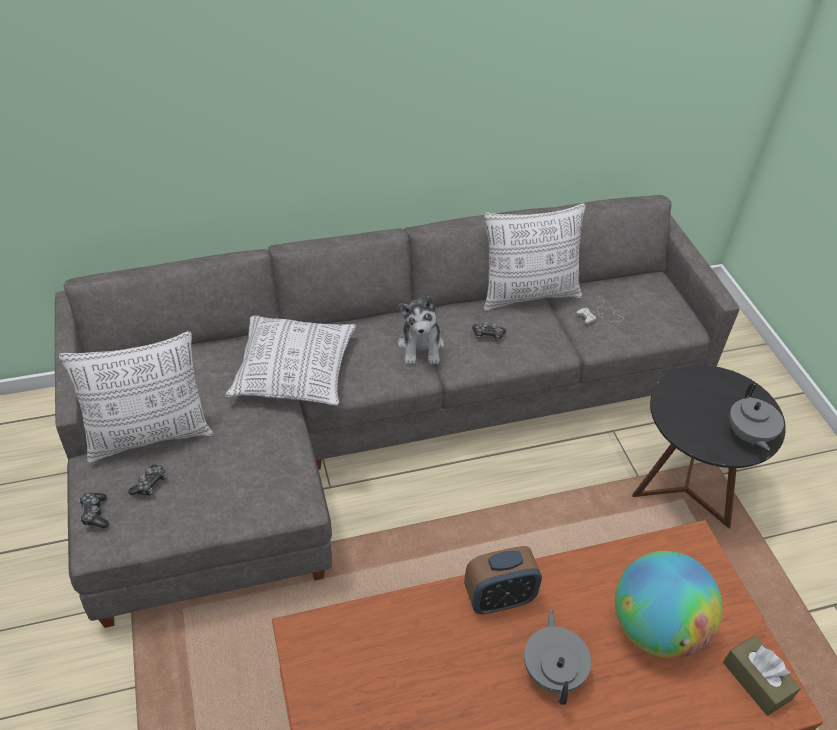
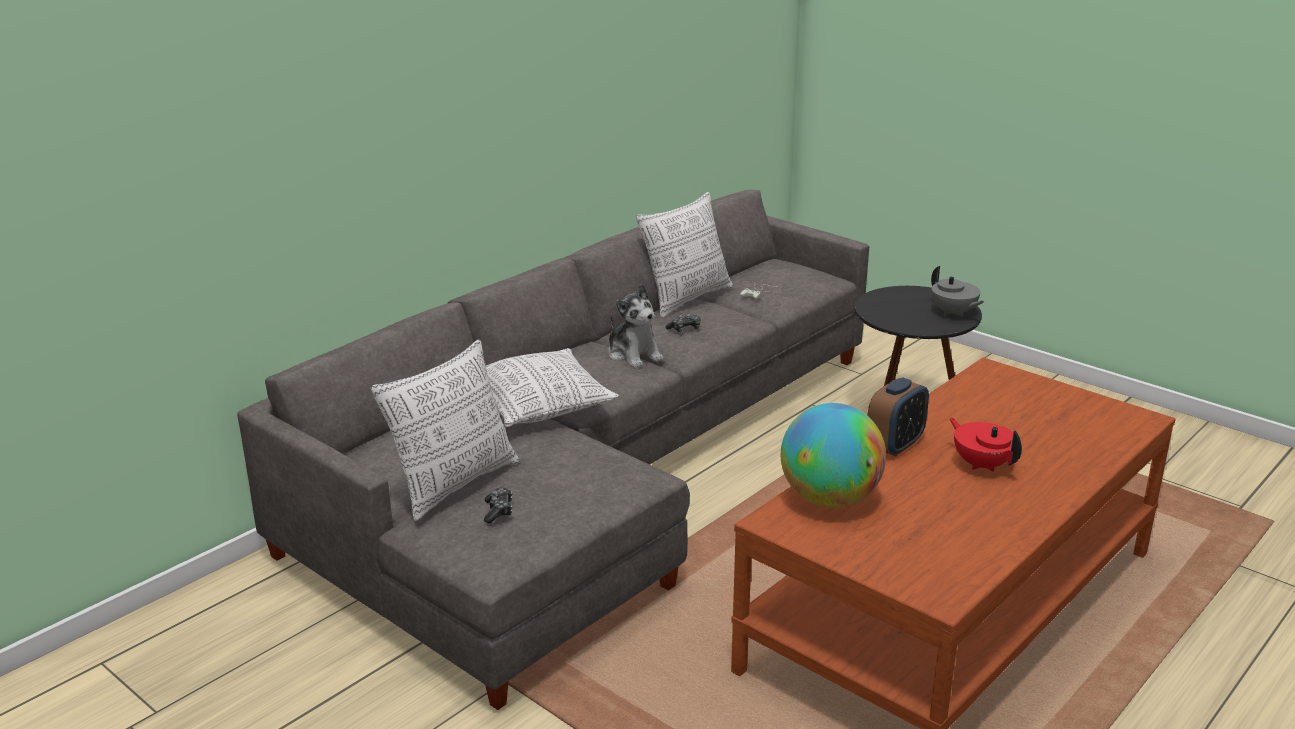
camera: 30 degrees left, 20 degrees down
game controller [78,492,109,528] -> none
grey teapot [524,610,591,704] -> red teapot [949,418,1022,471]
globe [615,551,723,658] -> globe moved to [781,403,886,508]
brown tissue box [723,636,801,716] -> none

